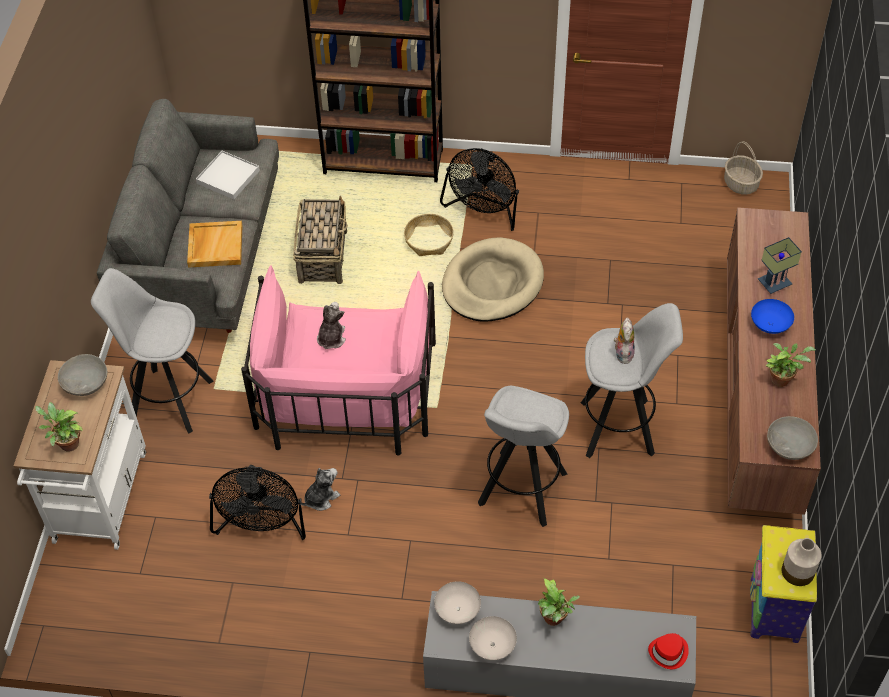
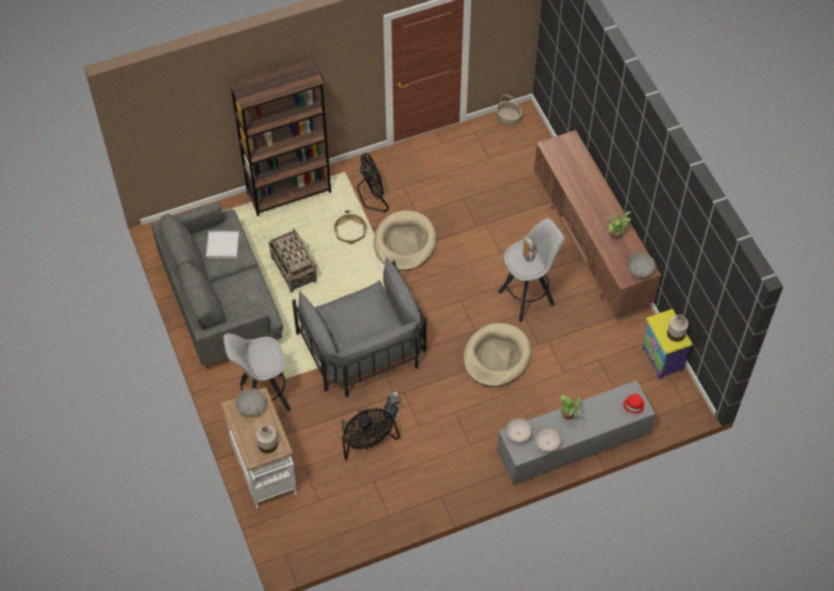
camera: 30 degrees left, 5 degrees up
potted plant [35,402,83,452] -> beige vase [256,426,278,453]
beige tray [187,221,242,268] -> none
pink armchair [241,265,436,456] -> grey armchair [292,257,427,397]
plush toy [317,302,346,349] -> none
black fan [440,148,519,231] -> black fan turned 105 degrees counterclockwise [344,153,389,213]
grey stool [478,386,569,527] -> beige dog bed [463,323,531,387]
blue bowl [751,299,794,334] -> none
table lamp [758,237,802,294] -> none

